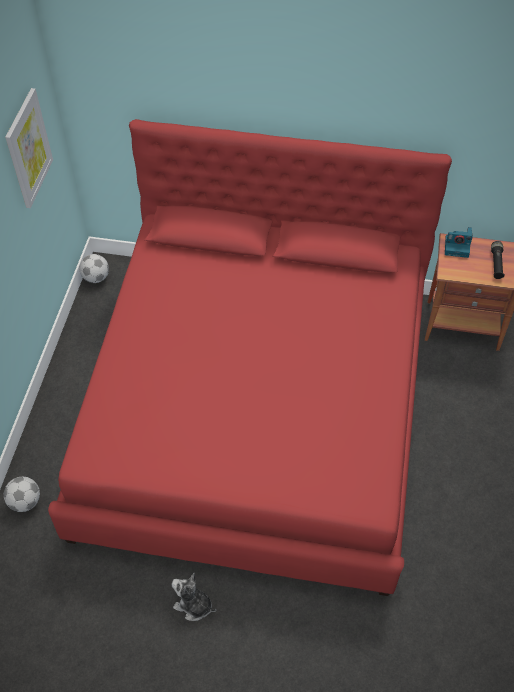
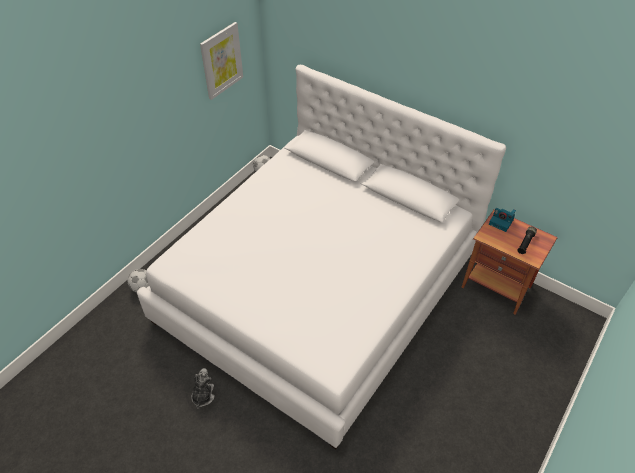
camera: 25 degrees right, 5 degrees down
red bed [48,119,452,596] -> white bed [137,65,506,450]
plush toy [172,573,217,621] -> plush toy turned 45 degrees clockwise [191,368,215,409]

